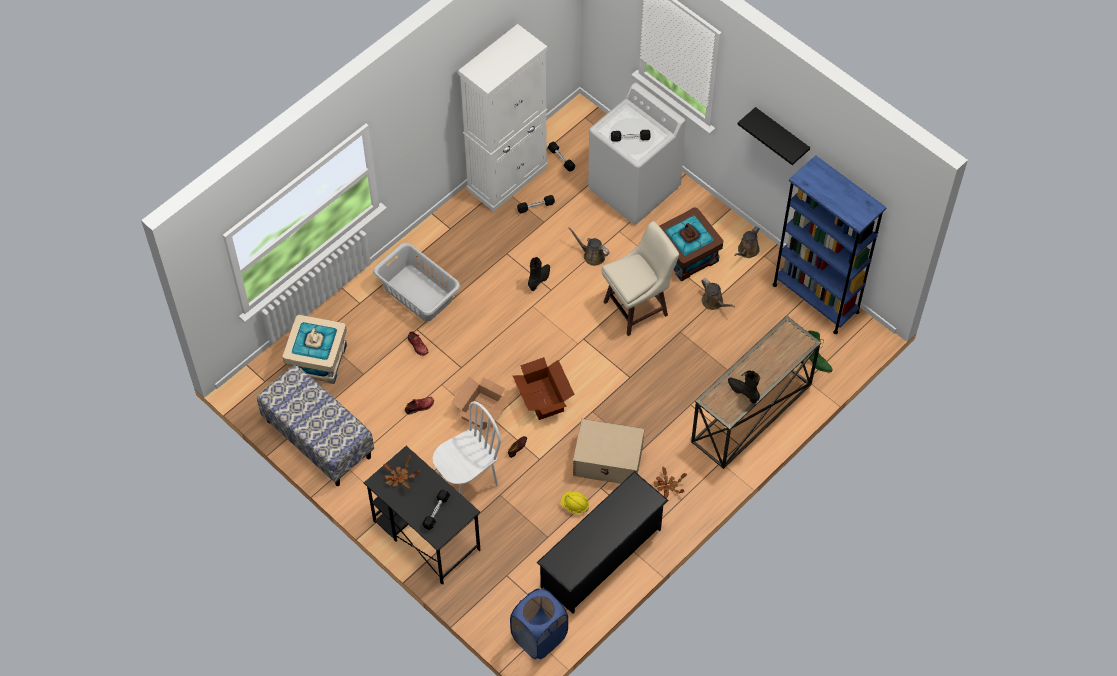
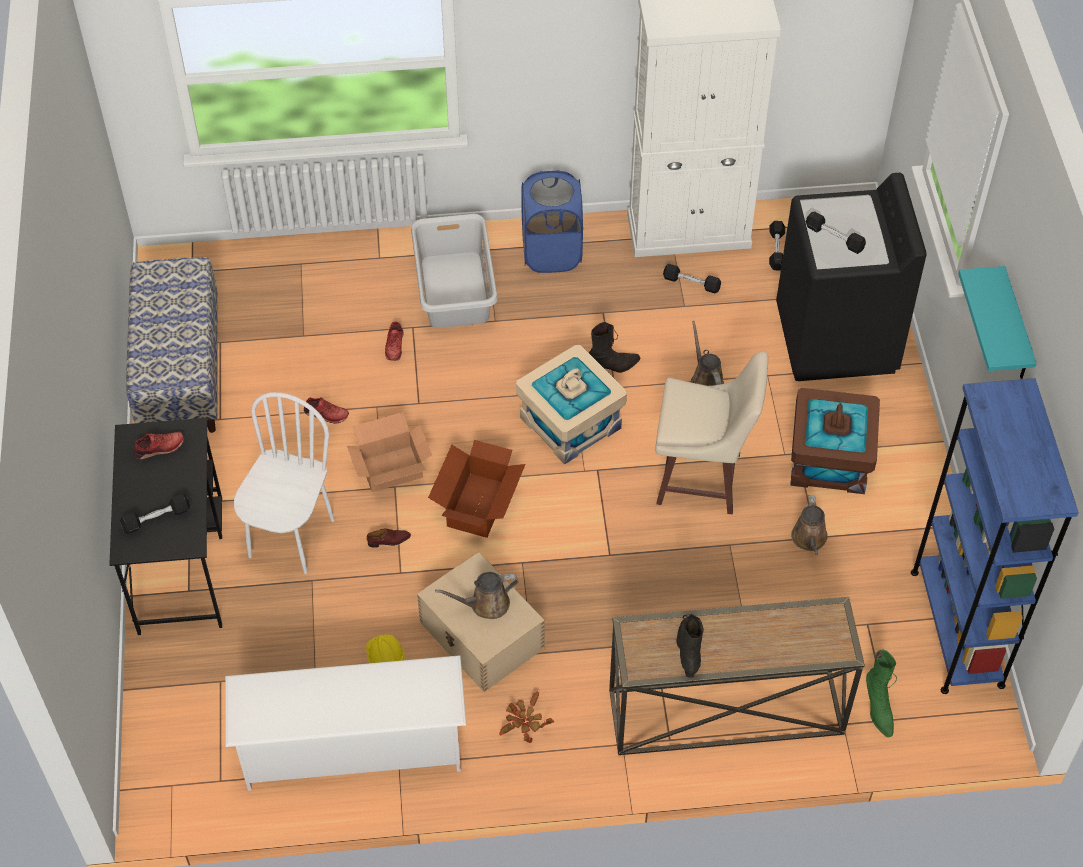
camera: 40 degrees right, 5 degrees down
beige storage box [283,315,347,384] -> beige storage box moved to [516,345,627,465]
potted plant [384,455,420,489] -> red shoe [133,432,184,460]
white chair [433,401,501,495] -> white chair turned 75 degrees counterclockwise [234,392,335,574]
blue laundry basket [510,588,568,659] -> blue laundry basket moved to [521,170,583,273]
black shoe rack [537,471,669,614] -> white shoe rack [225,655,466,791]
white washing machine [588,83,686,225] -> black washing machine [776,173,927,381]
brown watering can [734,226,760,258] -> brown watering can moved to [435,572,518,619]
black shelf [738,107,810,165] -> turquoise shelf [958,266,1037,379]

